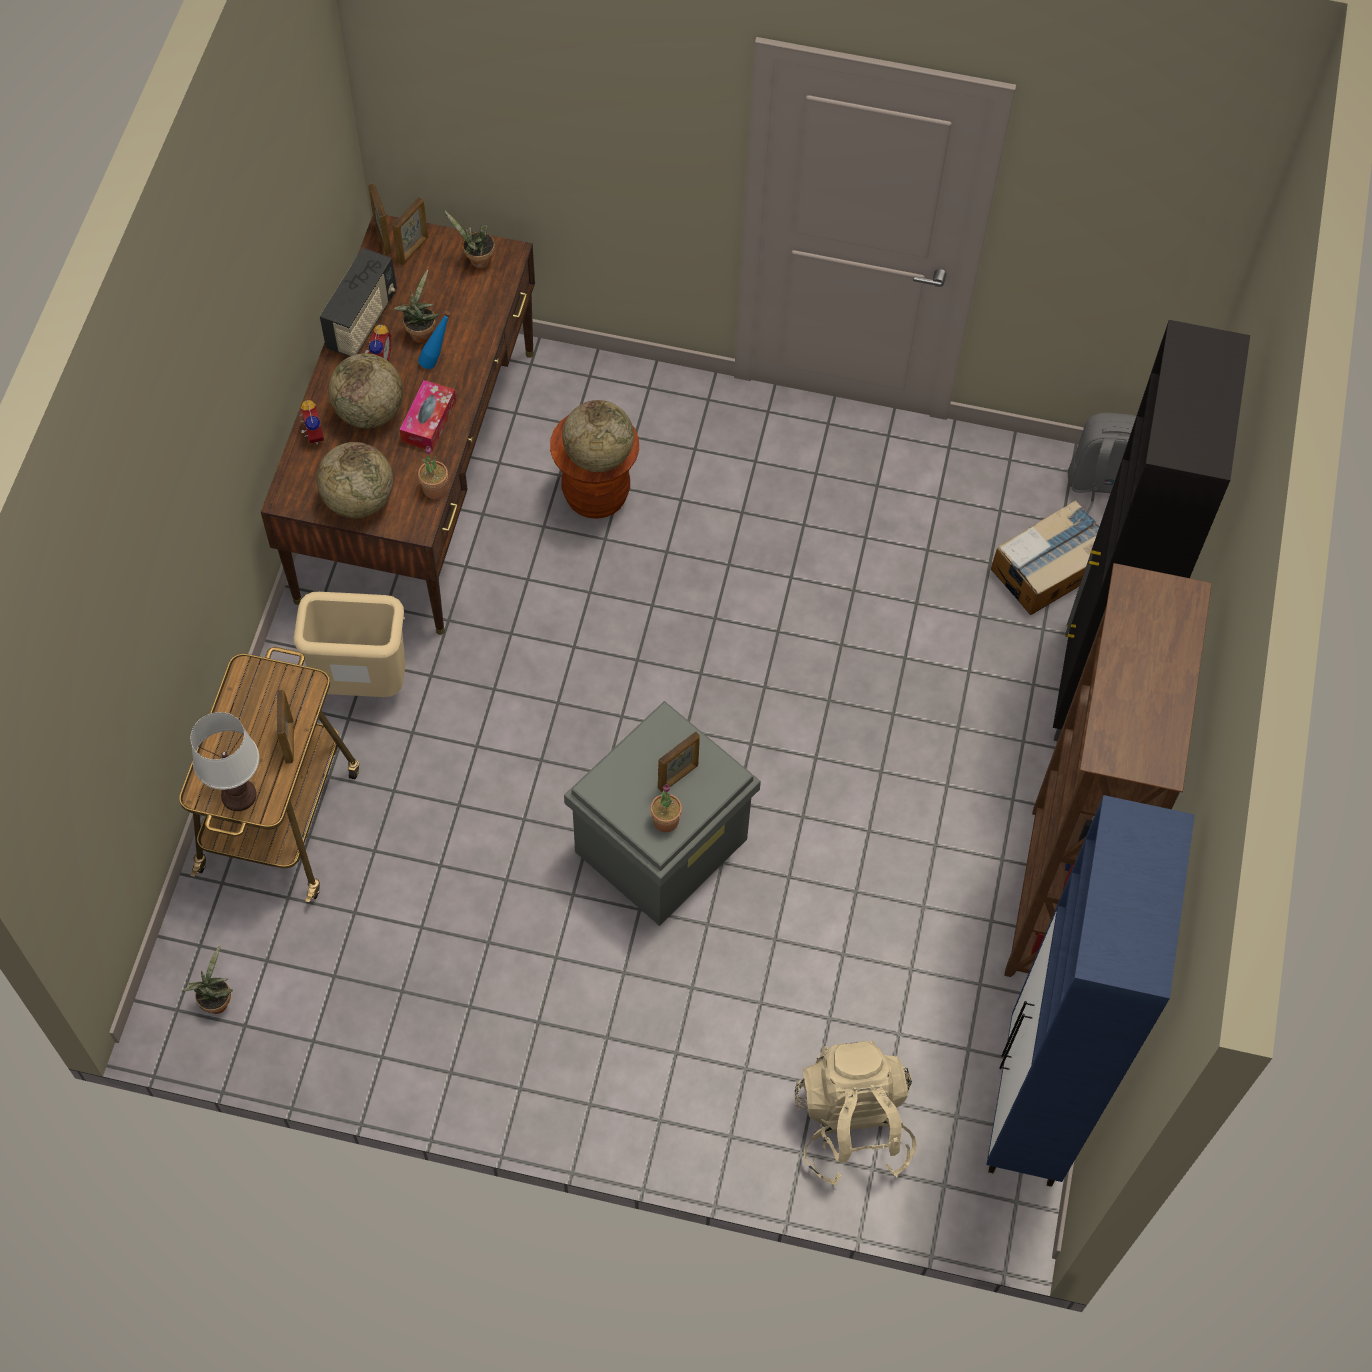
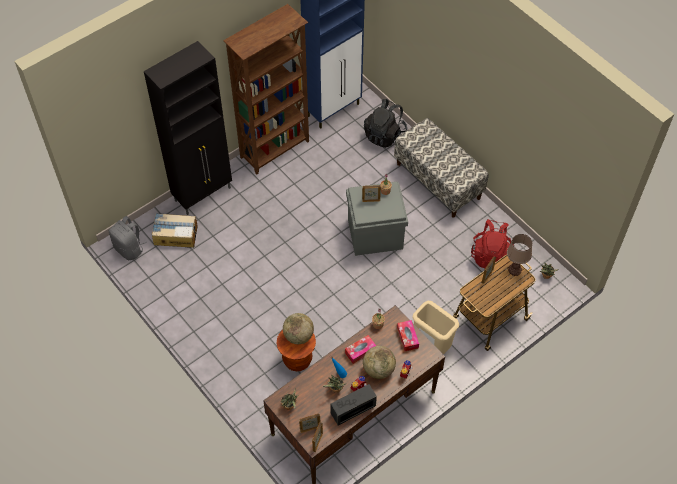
camera: 140 degrees left, 5 degrees down
white table lamp [191,712,259,811] -> brown table lamp [507,234,532,276]
globe [317,442,393,518] -> tissue box [397,320,419,351]
beige backpack [795,1040,917,1186] -> black backpack [364,99,407,148]
none -> bench [394,118,489,218]
none -> red backpack [471,219,511,268]

